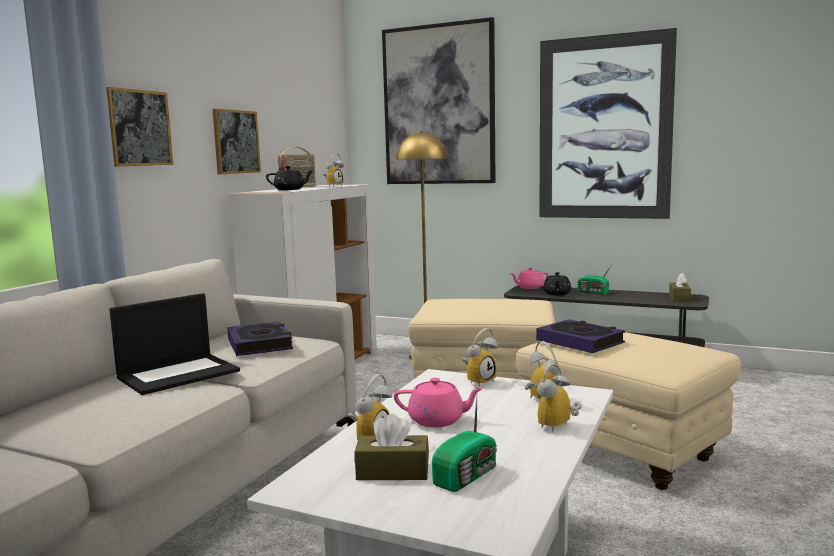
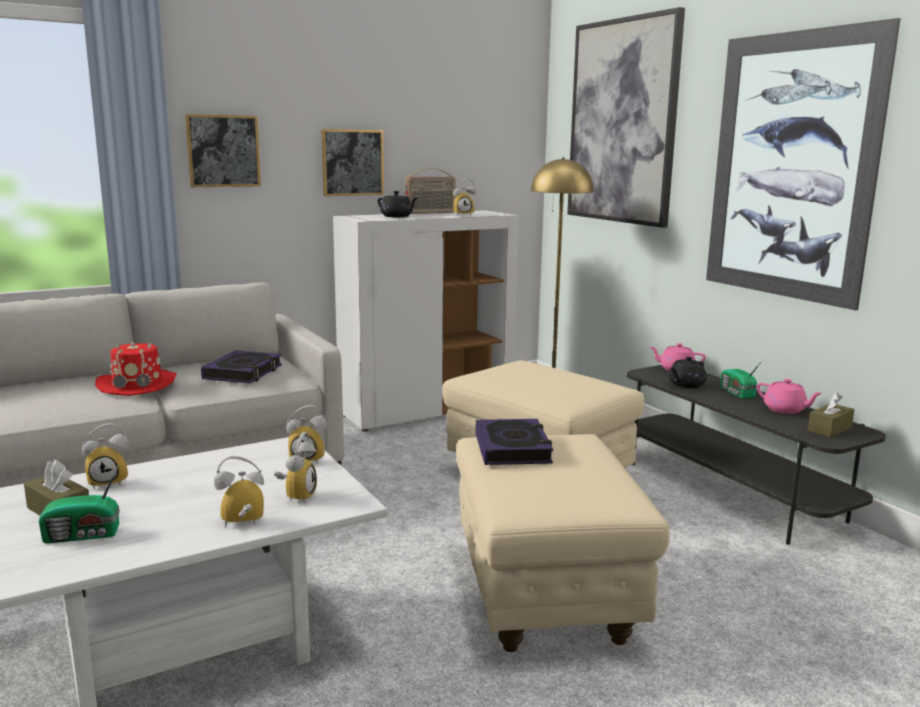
camera: 35 degrees right, 5 degrees up
laptop [109,293,240,395] -> red hat [95,340,177,396]
pink teapot [394,377,484,427] -> pink teapot moved to [756,379,823,414]

